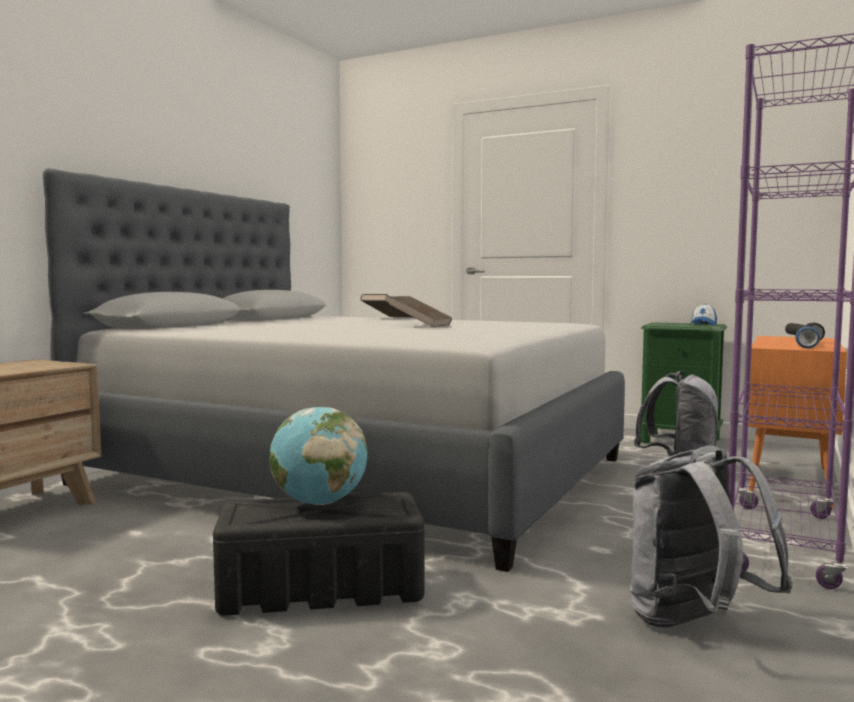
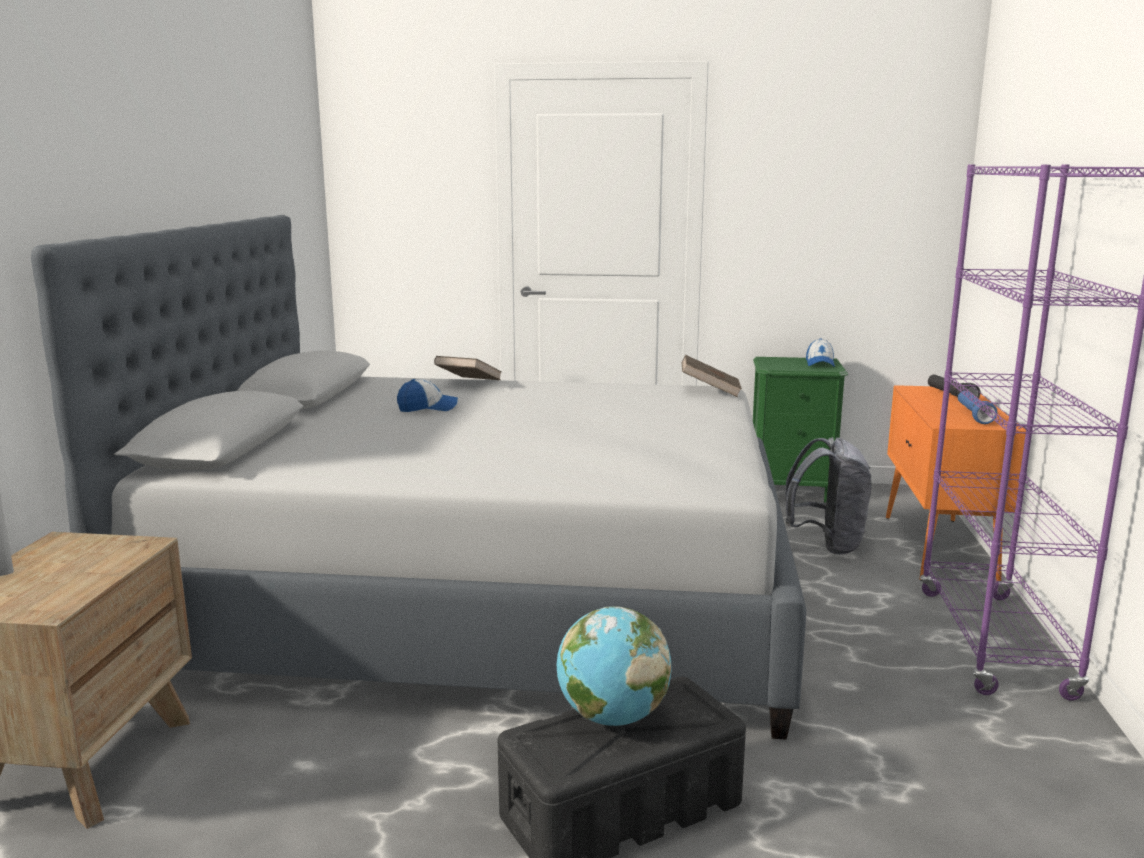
camera: 20 degrees left, 10 degrees up
brown book [389,296,452,327] -> brown book moved to [682,355,742,397]
grey backpack [629,445,793,628] -> none
none -> cap [397,379,458,412]

